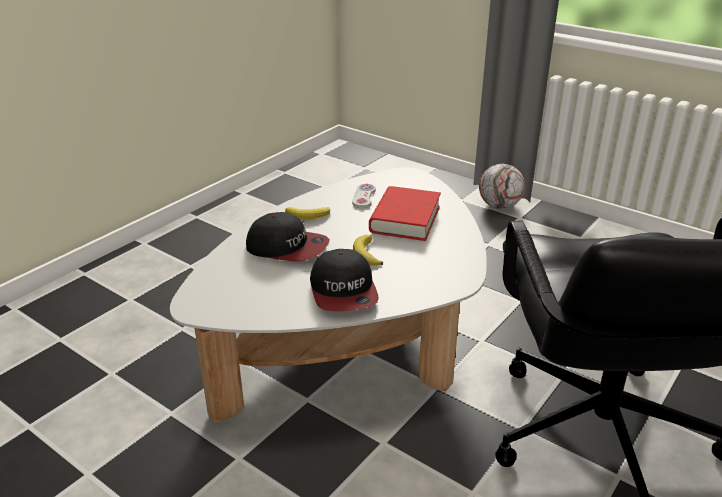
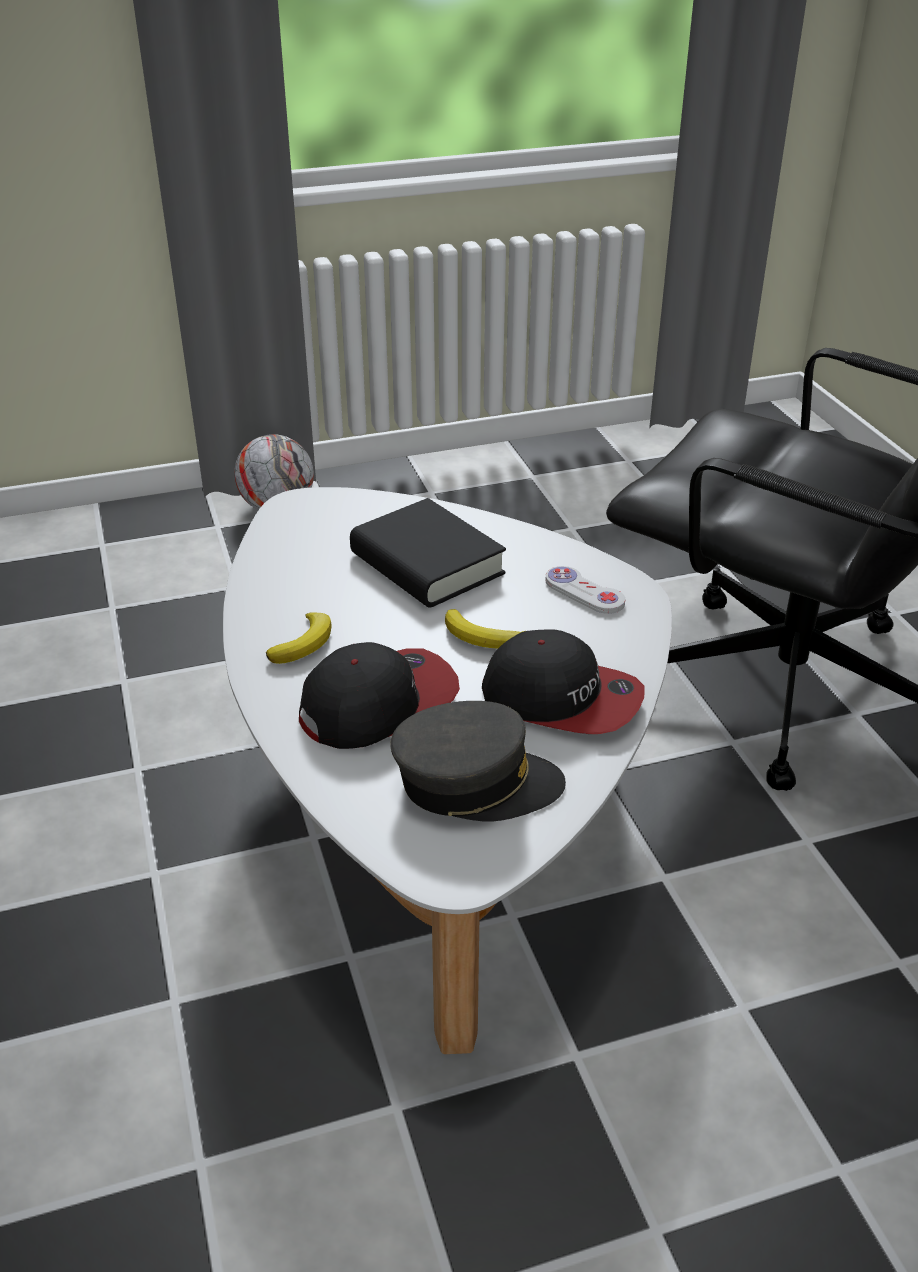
camera: 55 degrees left, 5 degrees up
white game controller [352,184,376,208] -> white game controller moved to [545,566,625,614]
red book [369,186,441,241] -> black book [350,498,506,608]
none -> grey cap [390,701,566,821]

